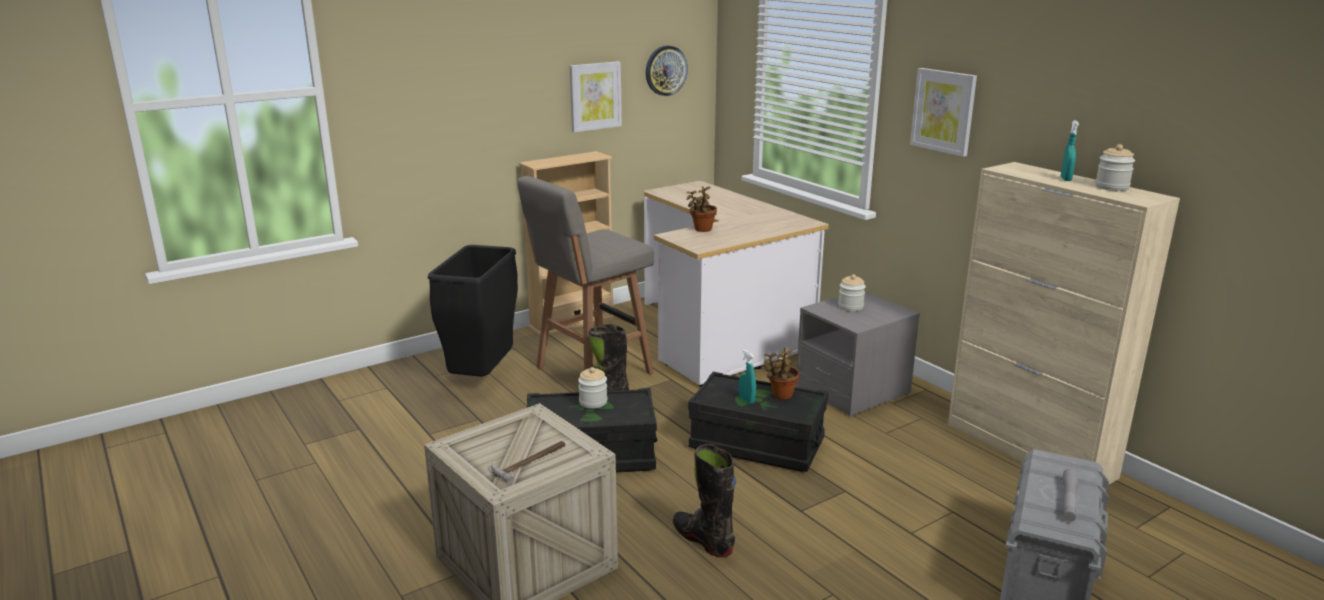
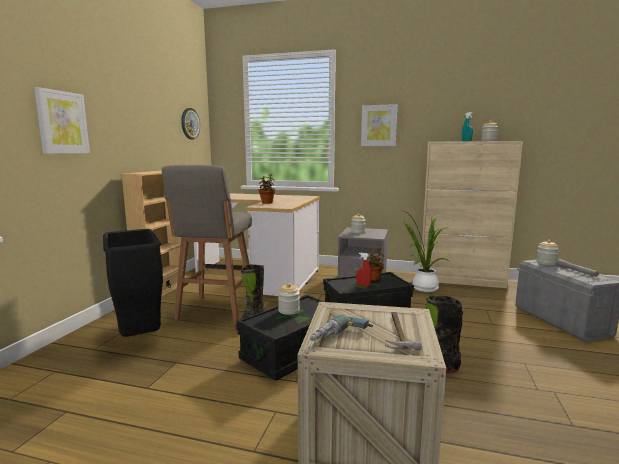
camera: 40 degrees left, 10 degrees down
picture [569,61,622,132] -> picture moved to [34,87,90,154]
turquoise spray bottle [739,349,756,404] -> red spray bottle [356,253,371,286]
none -> power drill [310,315,373,341]
none -> potted plant [400,210,450,292]
none -> jar [537,240,558,265]

